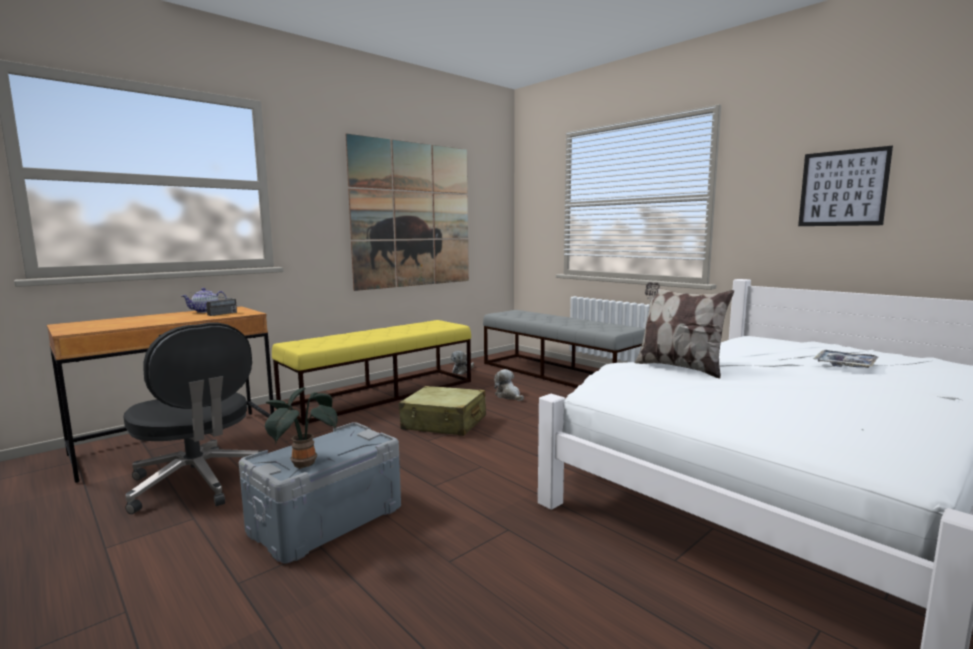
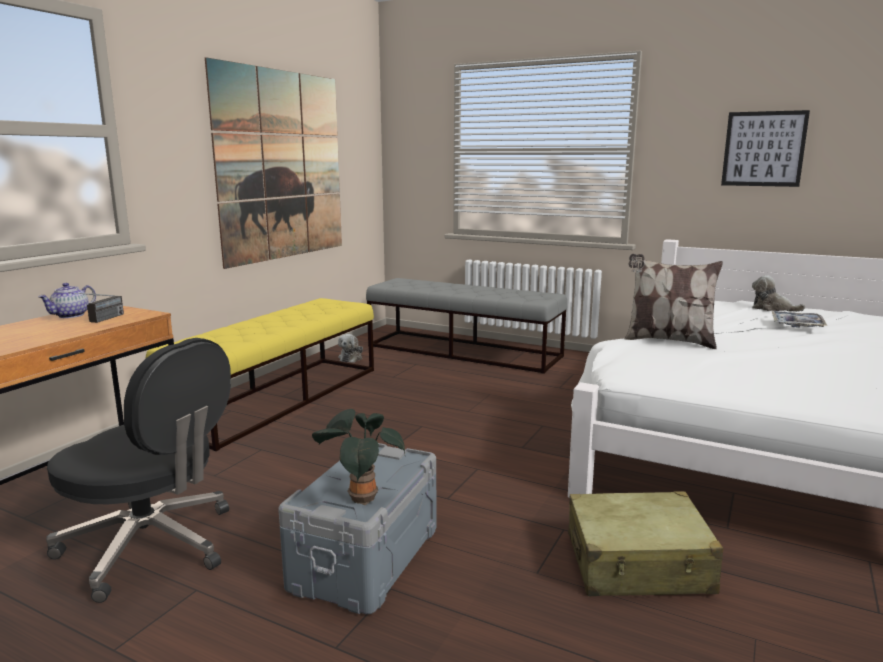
camera: 20 degrees left, 5 degrees up
beige suitcase [399,386,486,436] -> beige suitcase moved to [568,491,723,596]
plush toy [494,369,524,401] -> plush toy moved to [752,275,806,312]

